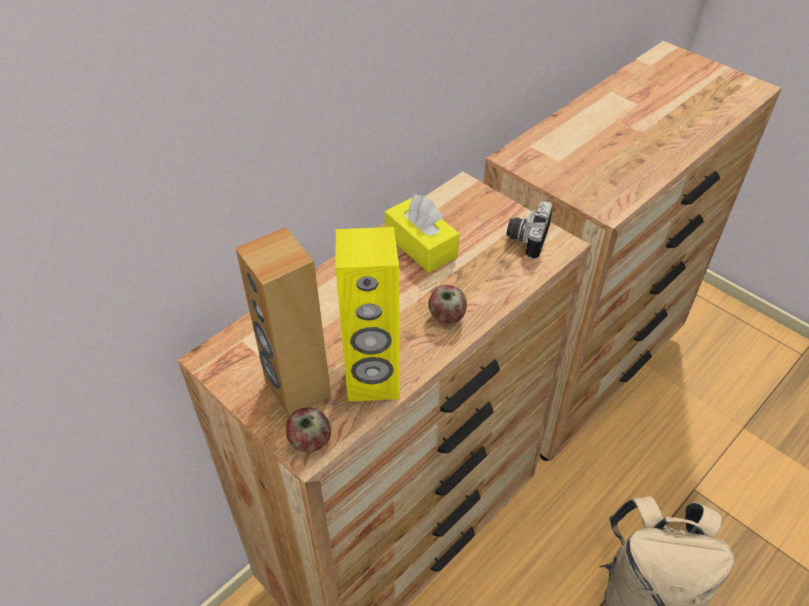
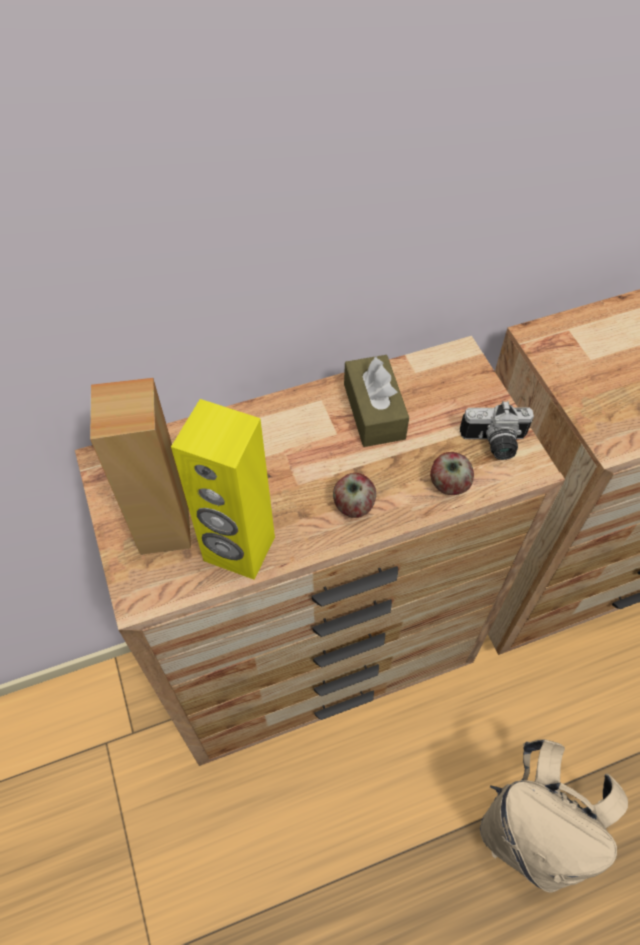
camera: 25 degrees right, 10 degrees up
apple [286,408,331,453] -> apple moved to [430,452,474,495]
yellow tissue box [385,194,460,273] -> brown tissue box [344,355,409,447]
camera [506,201,553,259] -> camera turned 135 degrees counterclockwise [460,401,534,460]

